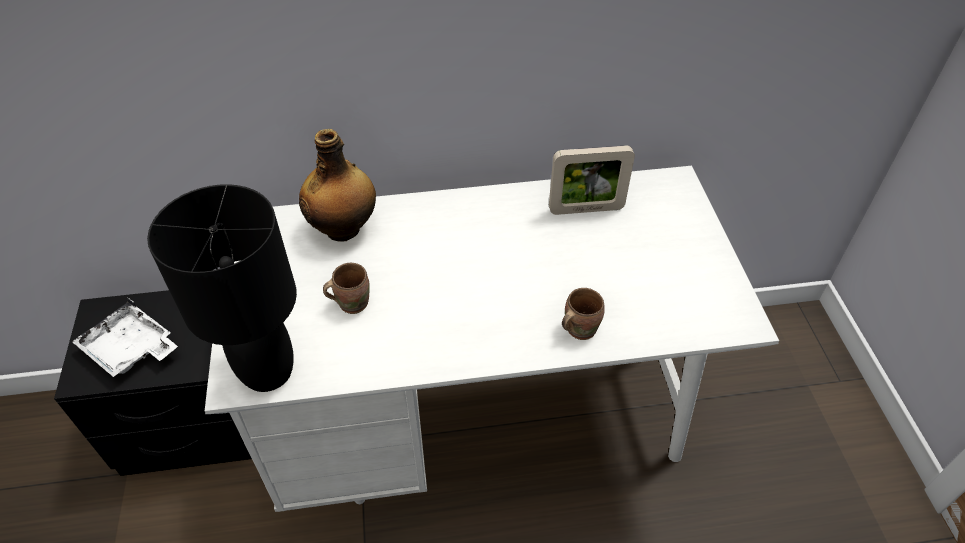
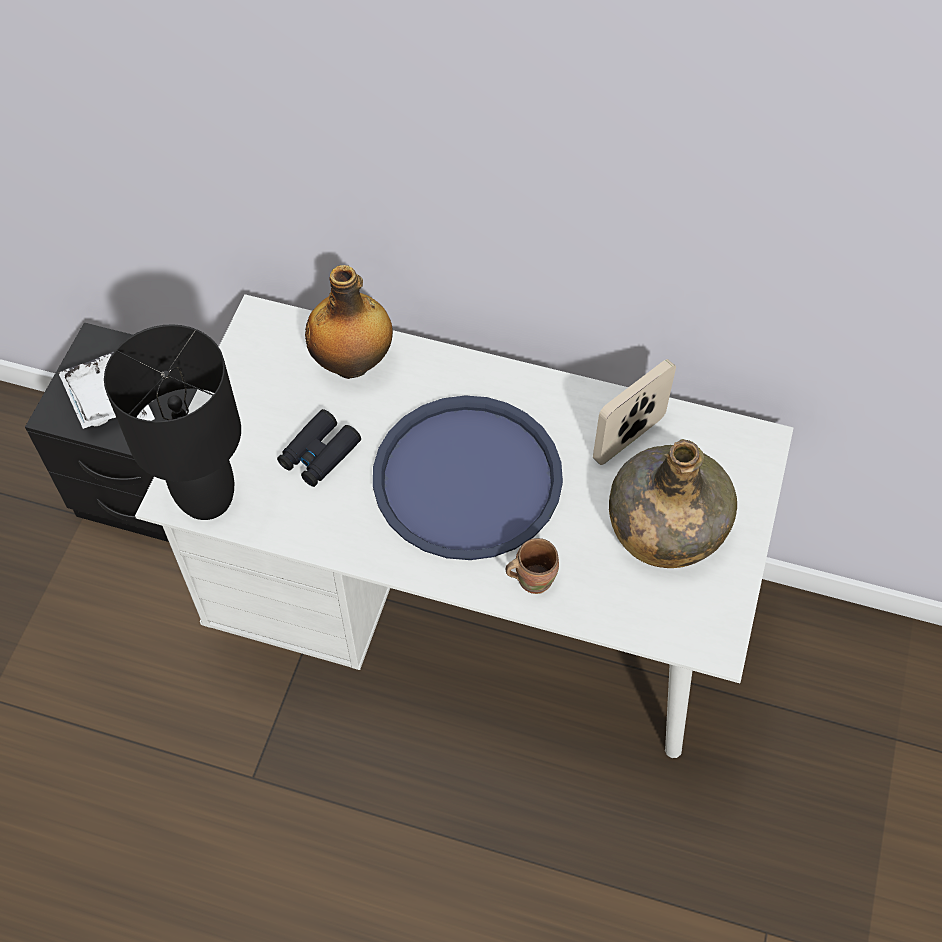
camera: 25 degrees right, 10 degrees up
brown mug [323,263,370,314] -> black binoculars [277,409,361,487]
picture frame [549,145,635,215] -> picture frame turned 120 degrees clockwise [593,359,676,465]
none -> blue tray [373,395,563,560]
none -> green bottle [609,439,737,568]

